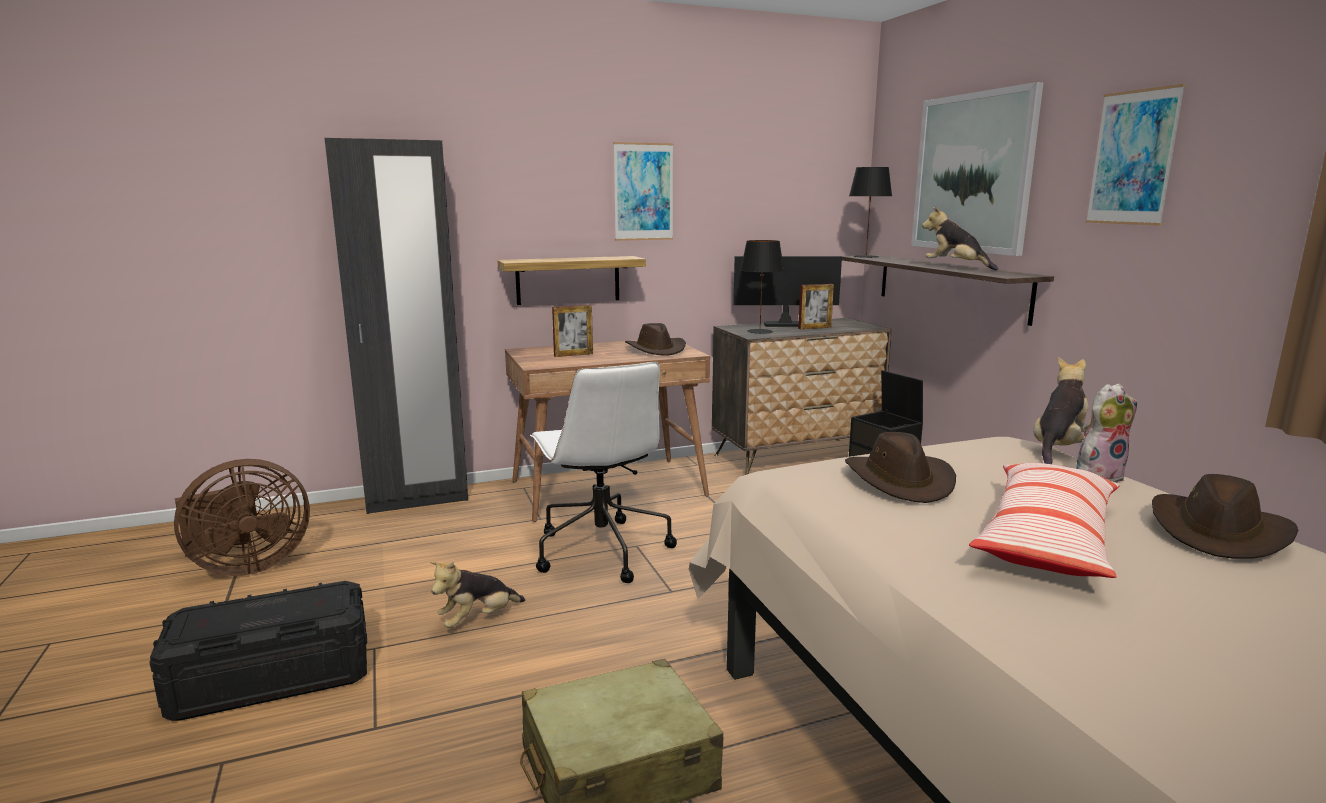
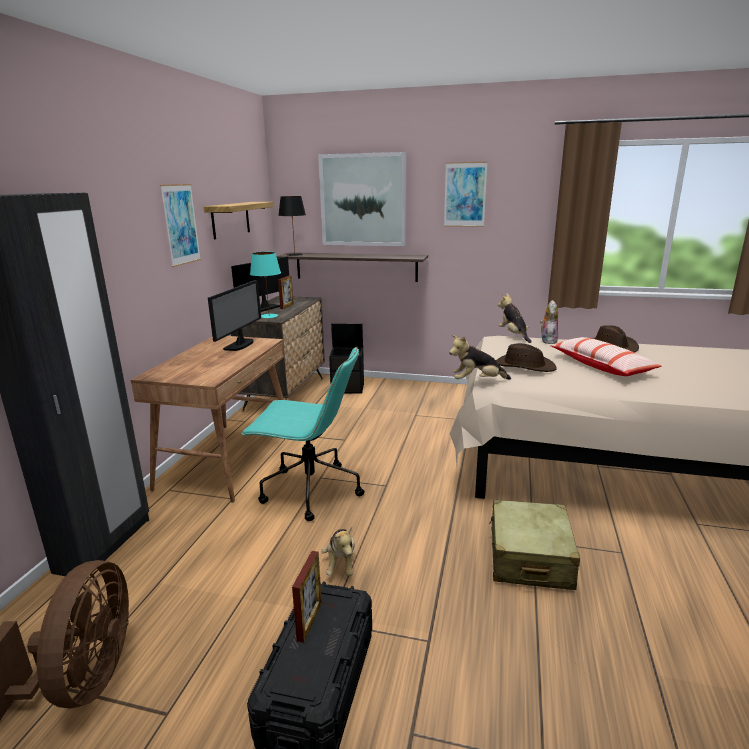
camera: 55 degrees left, 5 degrees up
shelf [497,256,646,305] -> shelf moved to [204,202,274,240]
white office chair [530,361,677,583] -> turquoise office chair [241,346,365,521]
picture frame [552,305,593,357] -> picture frame moved to [292,551,322,643]
brown hat [625,323,686,356] -> monitor [208,280,261,351]
black table lamp [740,240,784,334] -> turquoise table lamp [250,252,281,318]
plush toy [922,206,998,270] -> plush toy moved to [449,335,511,380]

